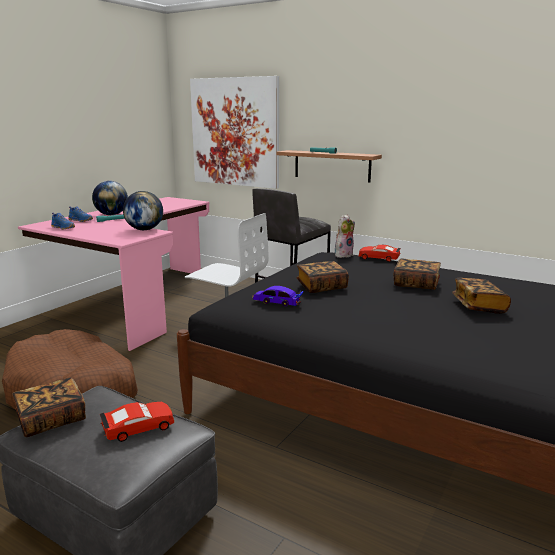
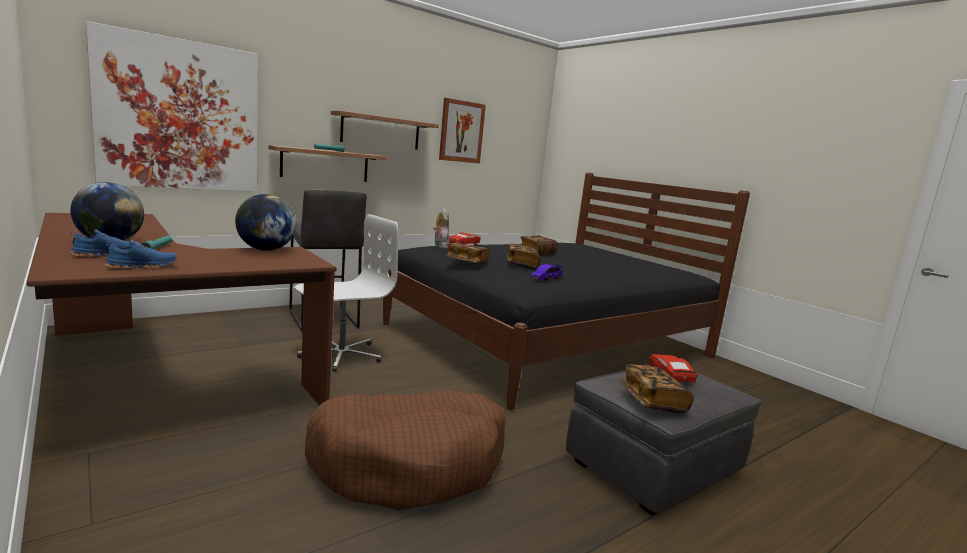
camera: 70 degrees left, 5 degrees down
pink desk [18,197,209,351] -> brown desk [27,213,337,406]
book [452,278,511,314] -> book moved to [446,243,489,264]
none -> shelf [331,111,439,150]
none -> picture [439,98,486,163]

